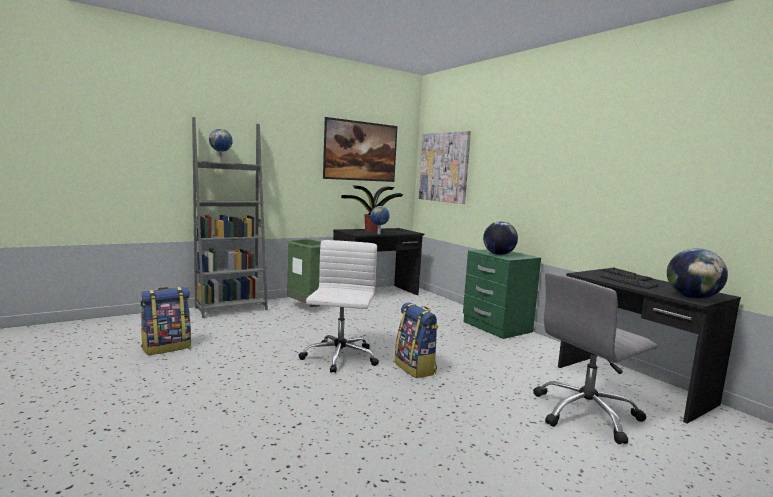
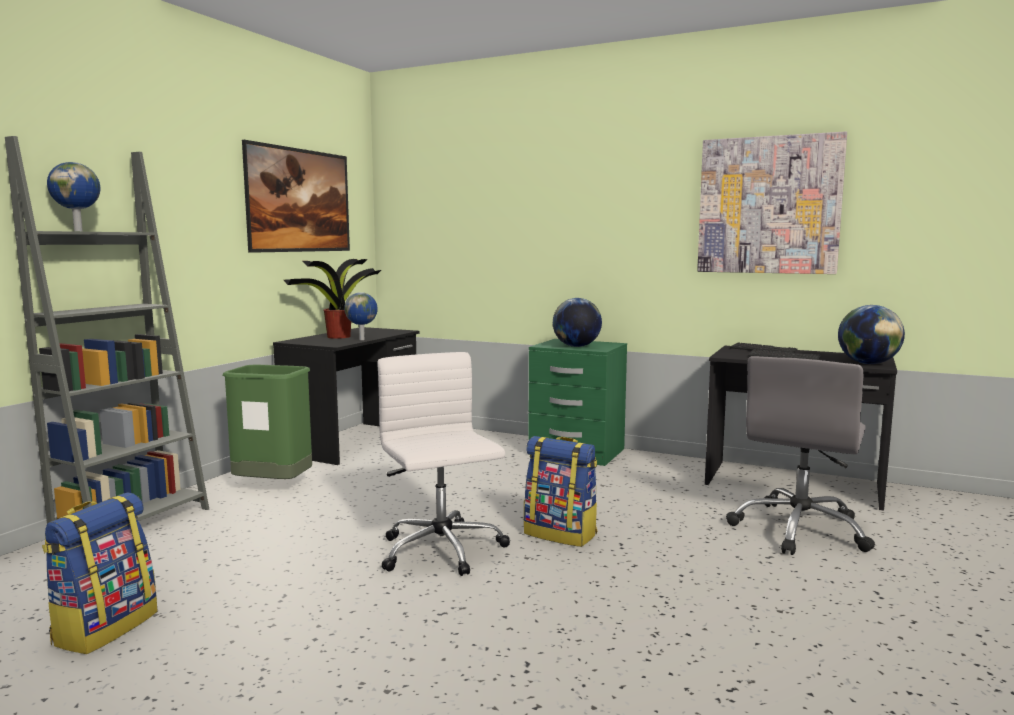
camera: 30 degrees left, 0 degrees up
picture [419,131,471,204] -> picture moved to [697,131,847,274]

